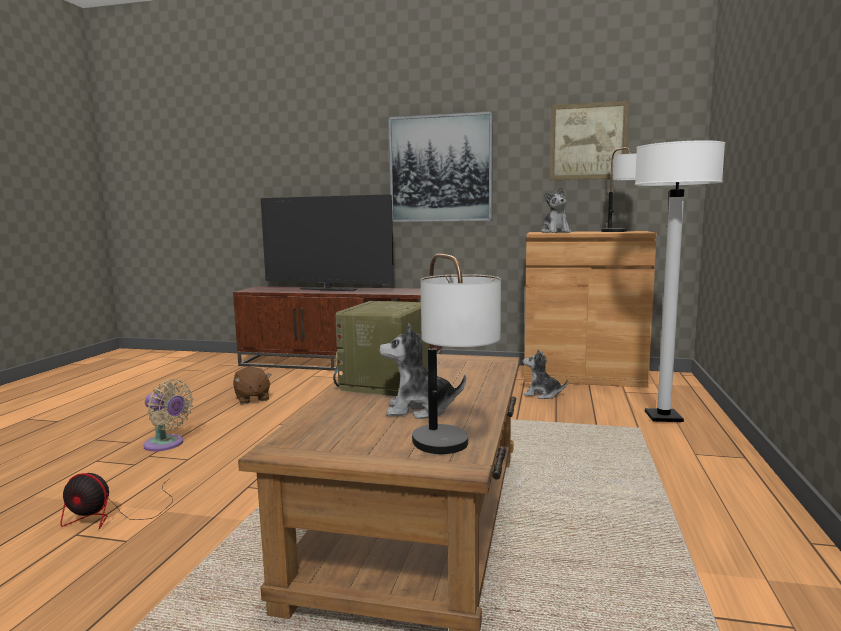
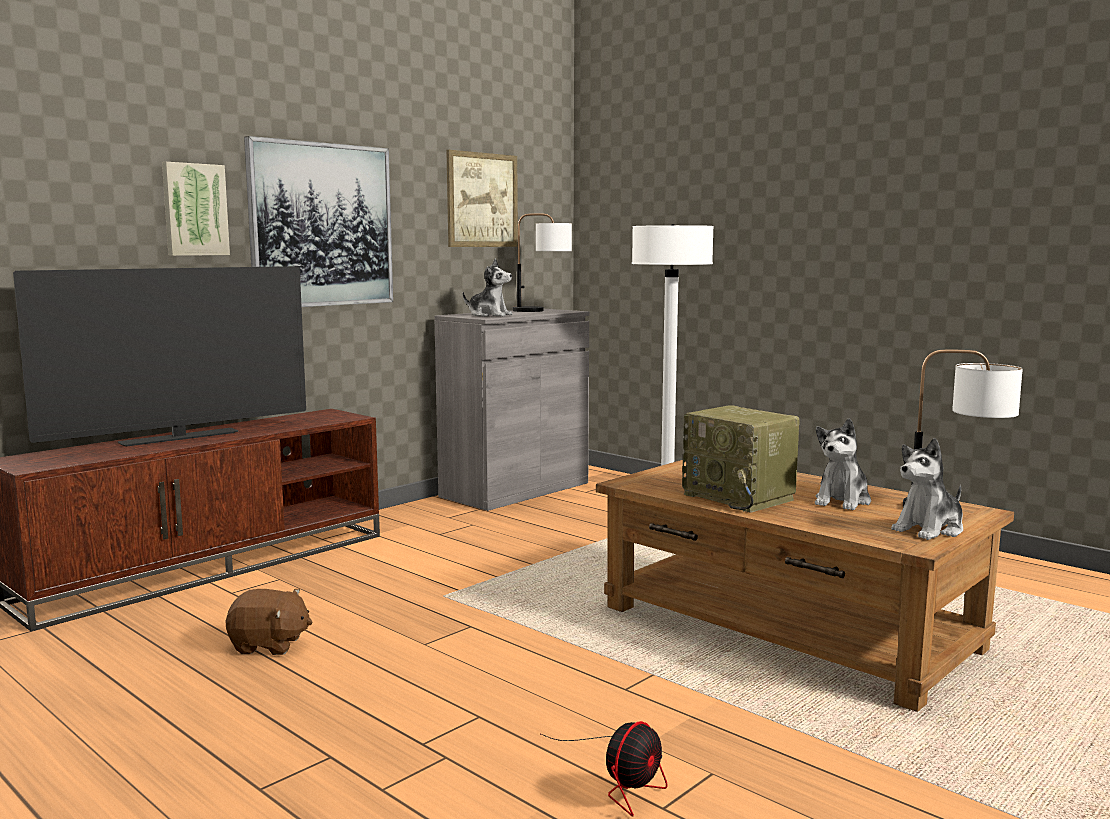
camera: 60 degrees left, 0 degrees up
beige fan [143,379,194,451] -> none
plush toy [523,349,568,399] -> plush toy moved to [891,438,963,540]
brown cabinet [524,231,657,388] -> grey cabinet [434,309,589,511]
none -> picture [162,162,230,256]

